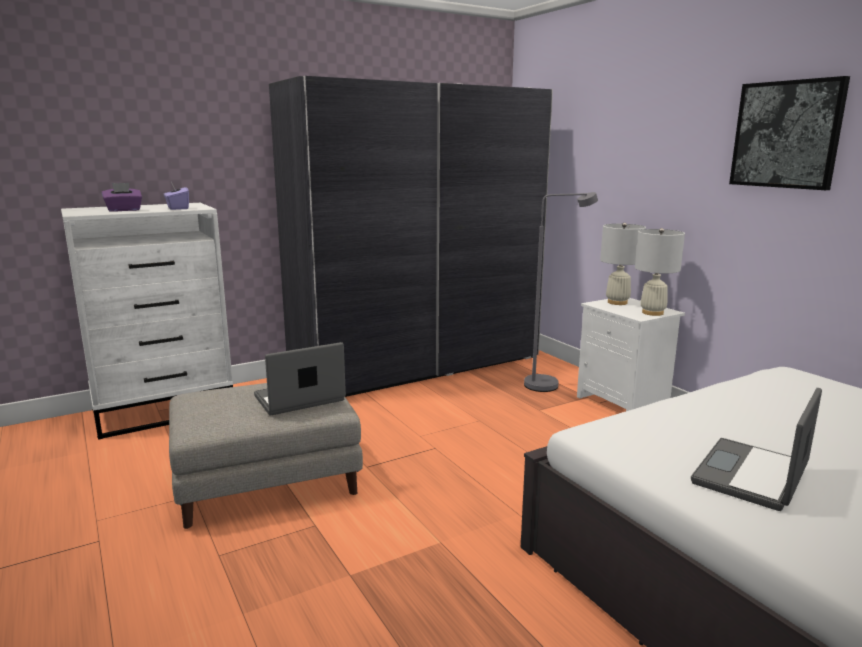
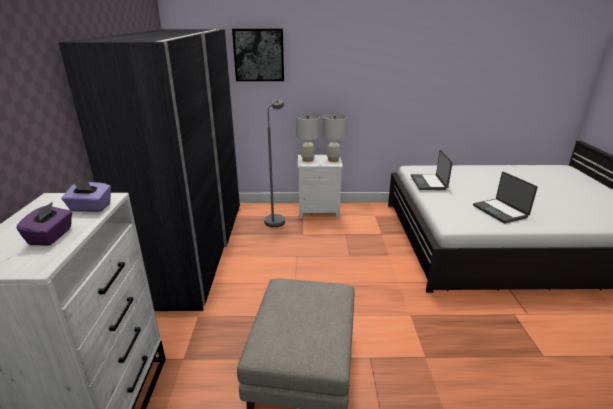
camera: 60 degrees left, 10 degrees up
laptop [254,342,346,415] -> laptop moved to [411,150,453,190]
picture [729,76,850,190] -> picture moved to [232,29,284,81]

